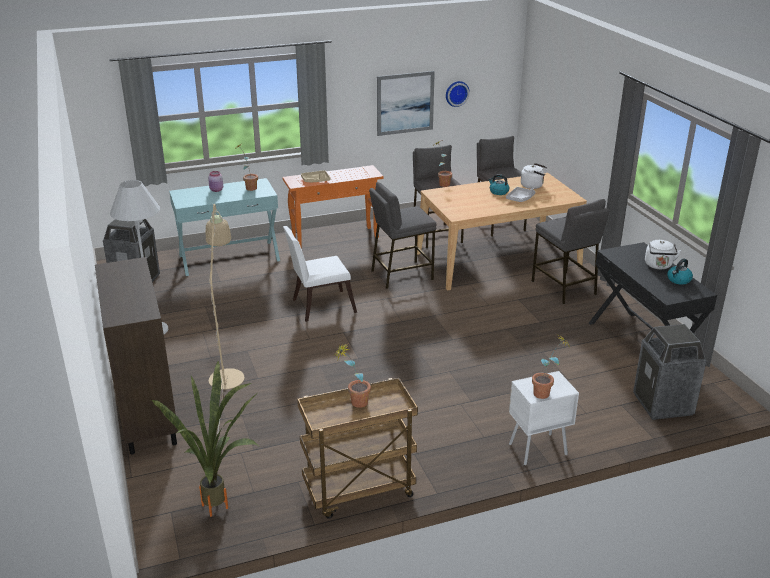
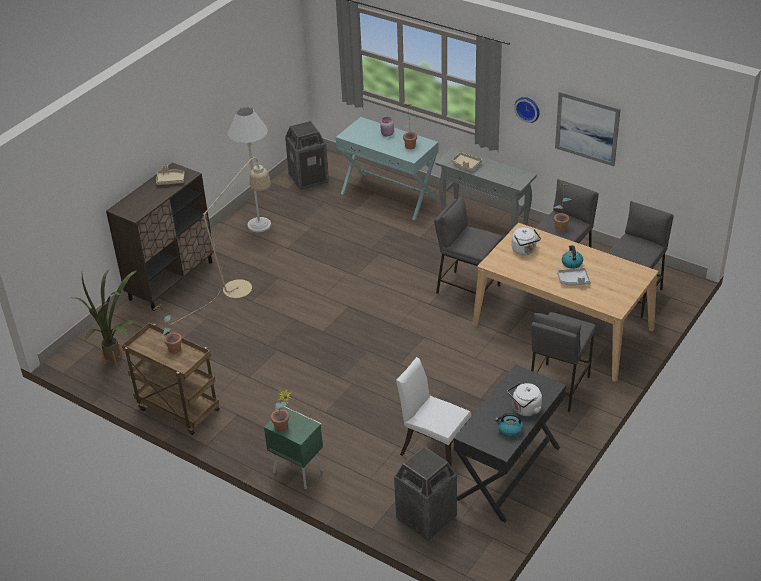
camera: 55 degrees right, 10 degrees up
orange console table [283,165,383,246] -> grey console table [435,147,537,229]
white chair [283,226,357,322] -> white chair moved to [396,357,471,466]
wall clock [446,81,470,107] -> wall clock moved to [514,97,540,123]
white nightstand [509,371,579,466] -> green nightstand [264,407,324,489]
white kettle [521,163,547,189] -> white kettle moved to [511,227,541,255]
none -> beige tray [156,165,185,185]

